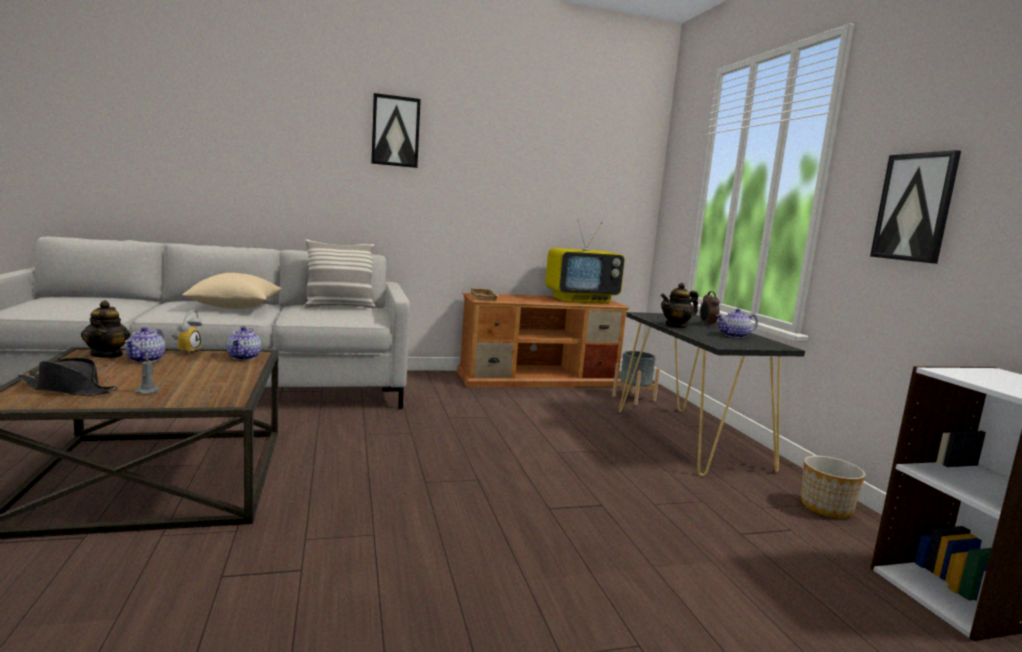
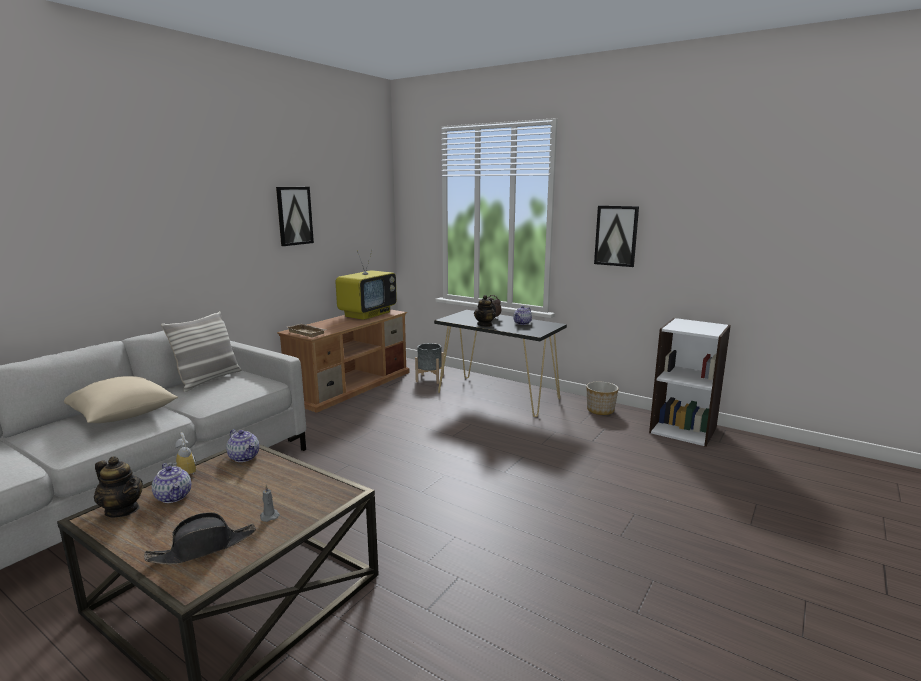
camera: 40 degrees left, 5 degrees up
picture [371,93,421,168] -> picture moved to [276,187,314,246]

